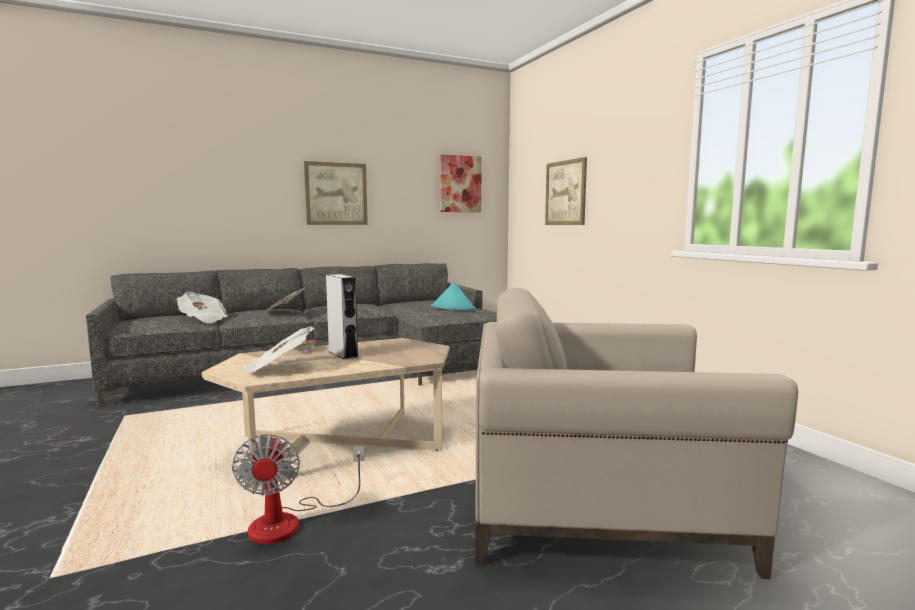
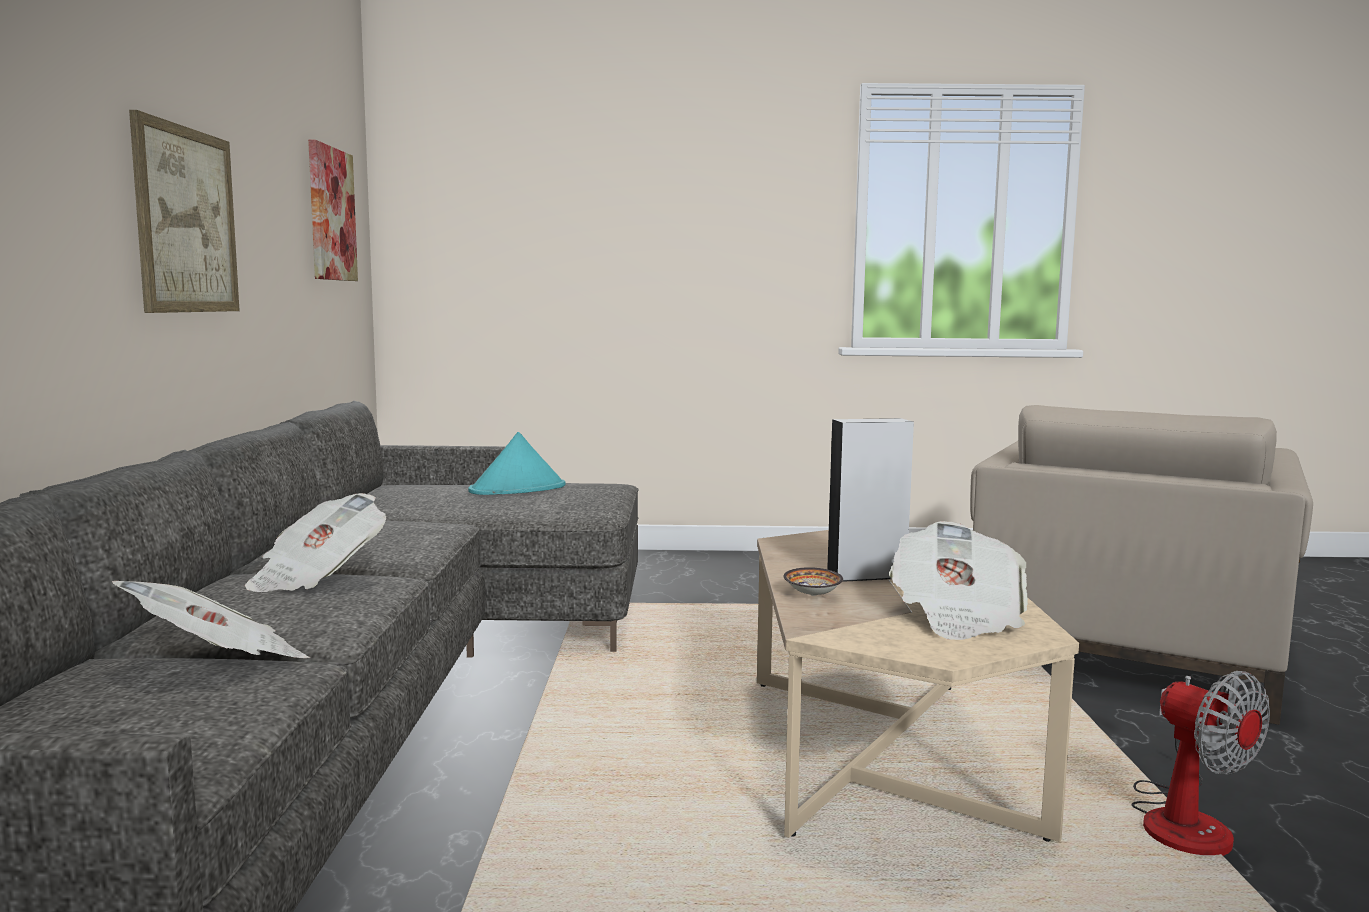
camera: 65 degrees left, 0 degrees up
fan [232,434,364,544] -> fan turned 45 degrees clockwise [1131,671,1270,856]
picture [545,157,587,225] -> none

